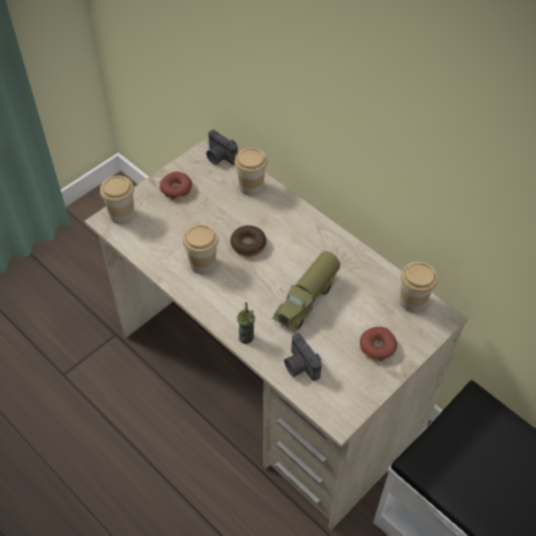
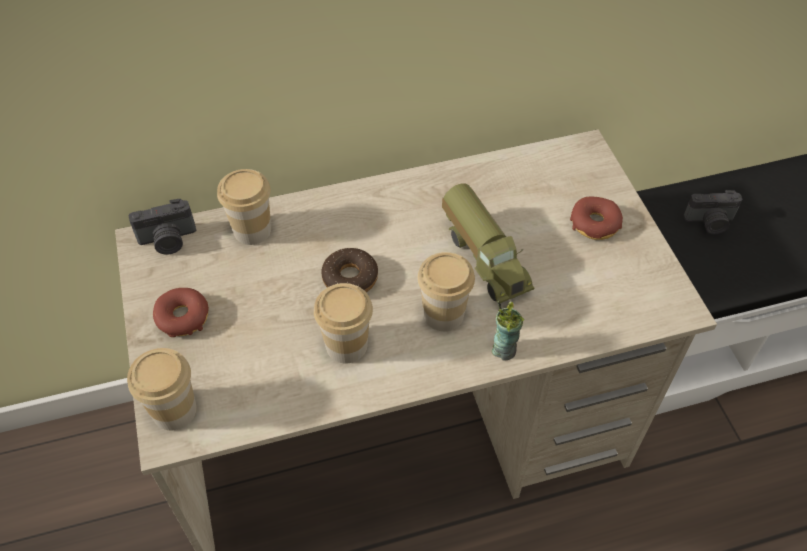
camera: 60 degrees left, 0 degrees up
camera [284,333,322,381] -> camera moved to [684,190,742,235]
cup [400,262,437,313] -> cup moved to [417,252,475,331]

